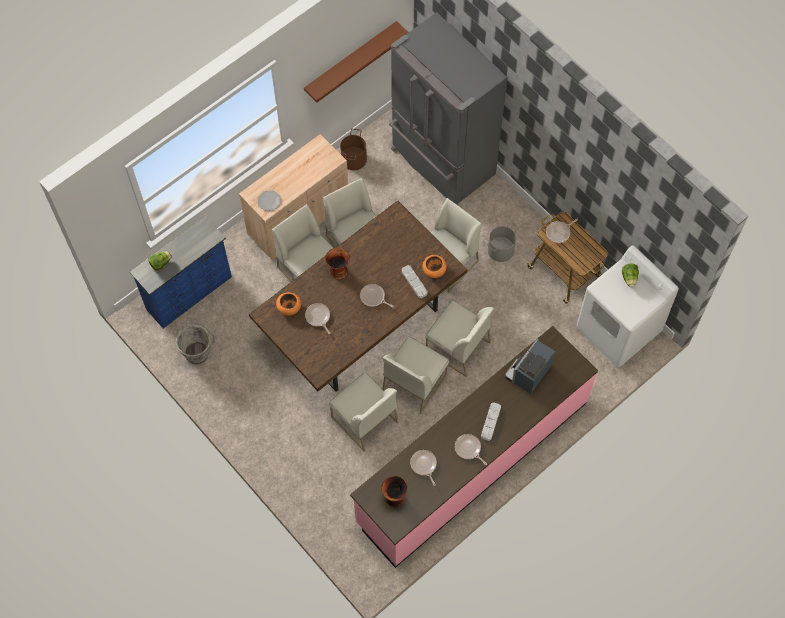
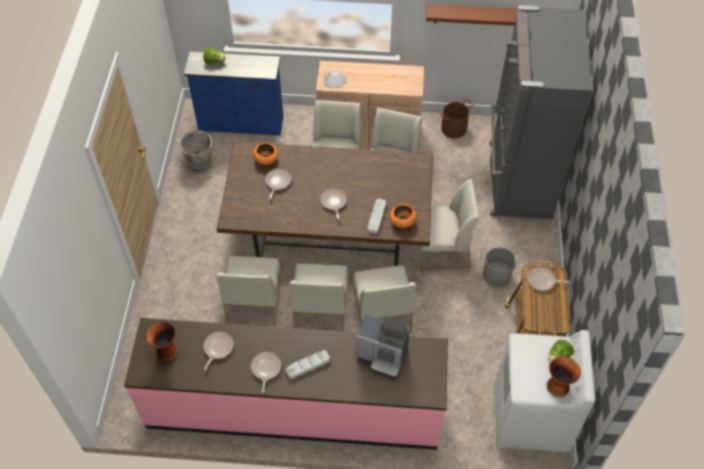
camera: 45 degrees right, 10 degrees down
vase [325,248,350,280] -> vase moved to [547,356,581,397]
white chair [383,336,449,414] -> white chair turned 75 degrees counterclockwise [290,263,348,332]
coffee machine [505,339,555,394] -> coffee machine turned 150 degrees counterclockwise [356,315,410,380]

